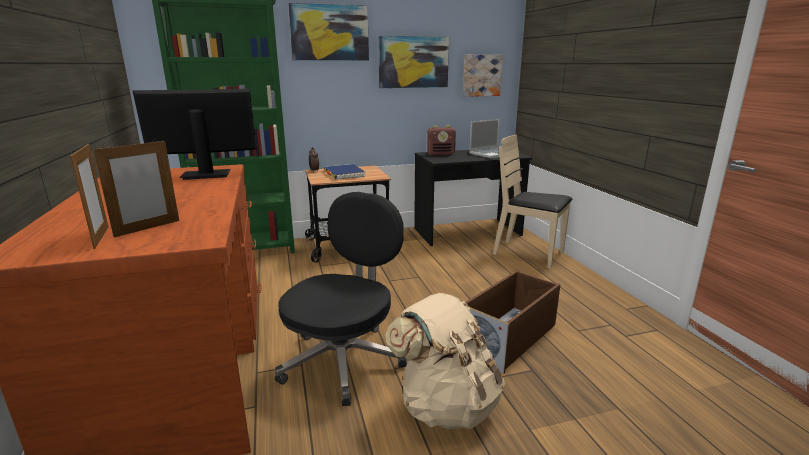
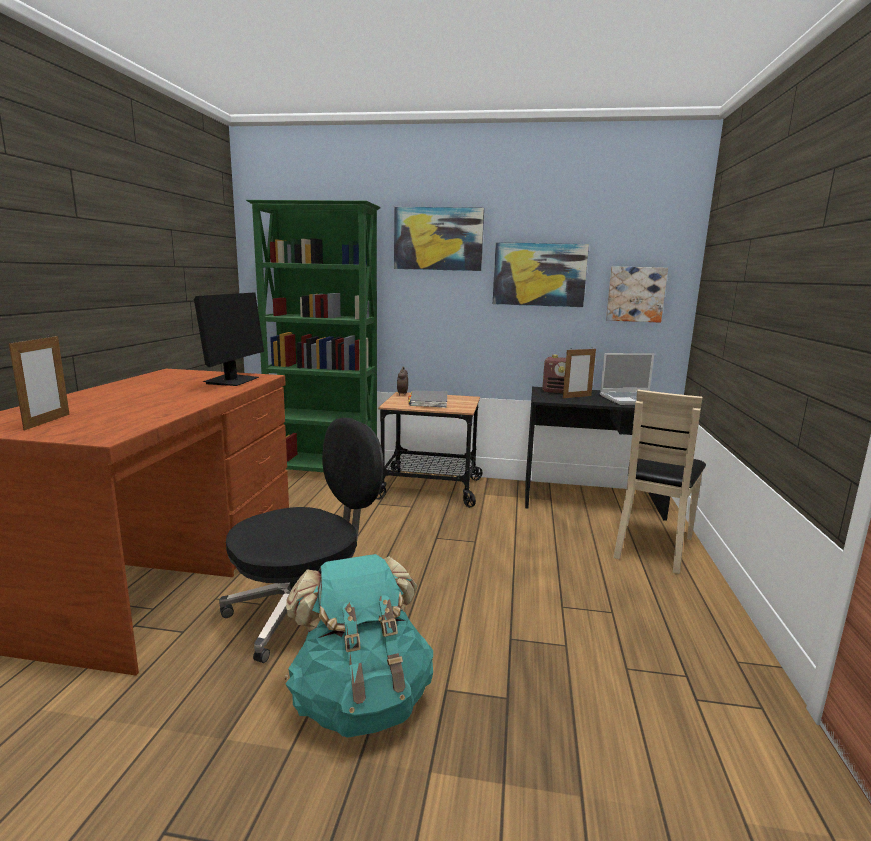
camera: 25 degrees right, 5 degrees down
picture frame [93,140,179,237] -> picture frame moved to [563,349,596,398]
monitor [132,89,257,180] -> monitor turned 90 degrees clockwise [194,292,264,386]
blue book [324,164,365,179] -> grey book [408,391,447,408]
beige backpack [385,293,505,429] -> turquoise backpack [285,554,433,737]
brown storage box [466,270,561,374] -> none
beige chair [493,135,573,269] -> beige chair turned 120 degrees counterclockwise [613,389,706,574]

